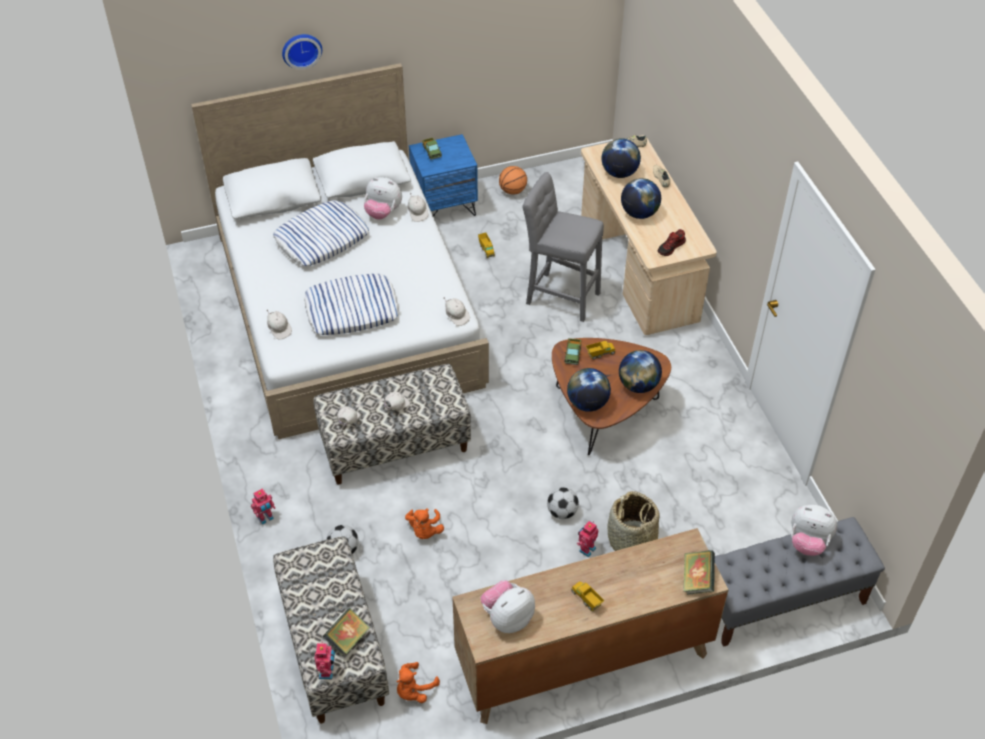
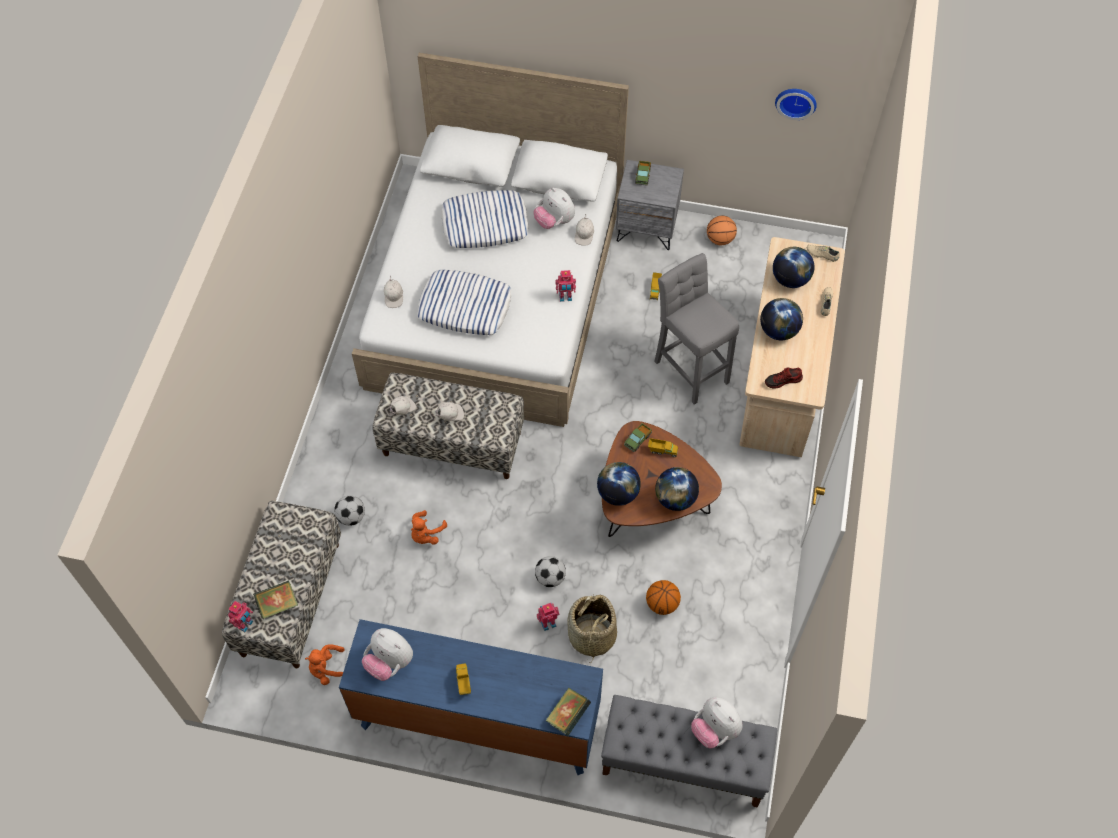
camera: 30 degrees right, 10 degrees up
toy robot [251,488,275,525] -> toy robot moved to [555,270,576,302]
wall clock [282,34,322,70] -> wall clock moved to [775,89,817,120]
blue nightstand [409,134,478,217] -> grey nightstand [616,160,684,250]
white cap [444,297,470,326] -> none
brown dresser [452,528,729,724] -> blue dresser [339,619,603,775]
plush toy [480,580,535,633] -> plush toy turned 135 degrees counterclockwise [362,628,413,681]
none -> basketball [646,580,681,615]

